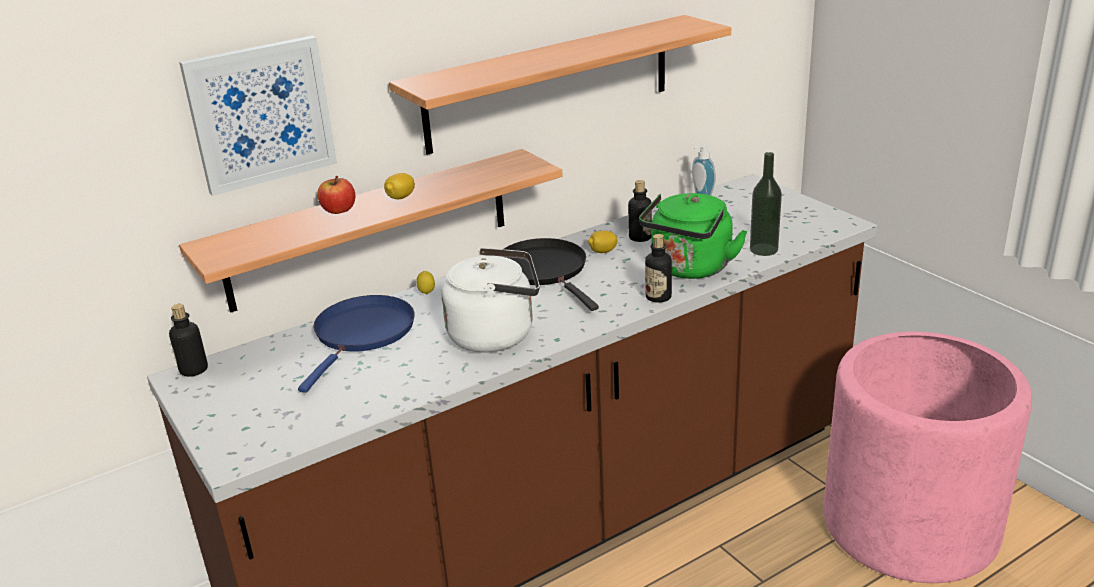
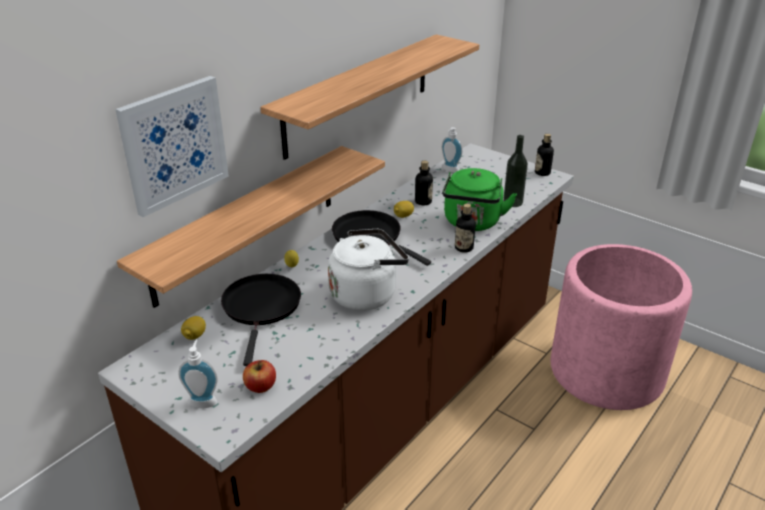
camera: 20 degrees left, 5 degrees up
bottle [169,304,208,377] -> bottle moved to [535,134,554,176]
blue frying pan [298,295,415,393] -> black frying pan [221,274,301,366]
apple [318,176,355,214] -> apple moved to [243,360,276,393]
lemon [384,173,415,199] -> lemon moved to [181,316,206,340]
none -> soap dispenser [178,339,218,408]

